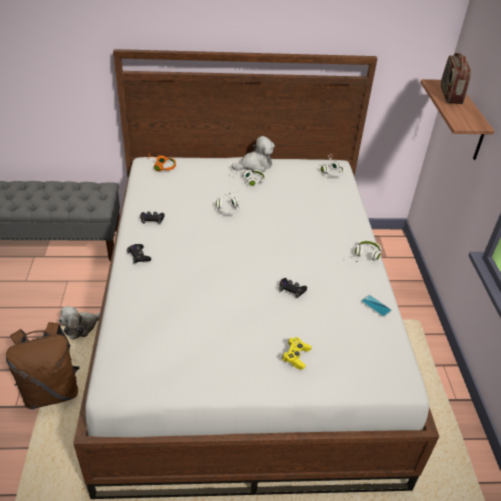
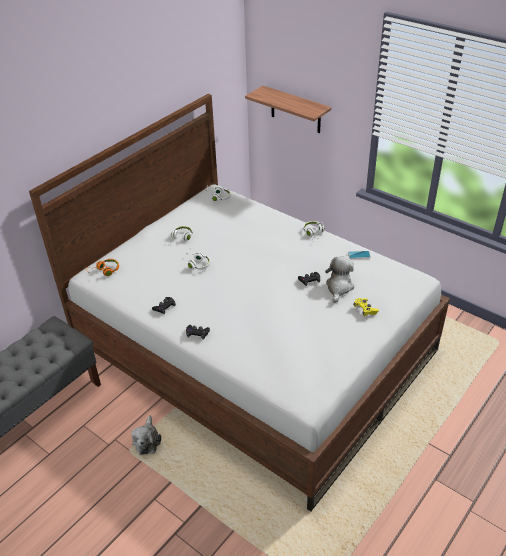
camera: 45 degrees left, 0 degrees up
brown backpack [6,322,80,409] -> none
plush toy [232,136,275,172] -> plush toy moved to [325,256,354,303]
radio [441,53,471,104] -> none

